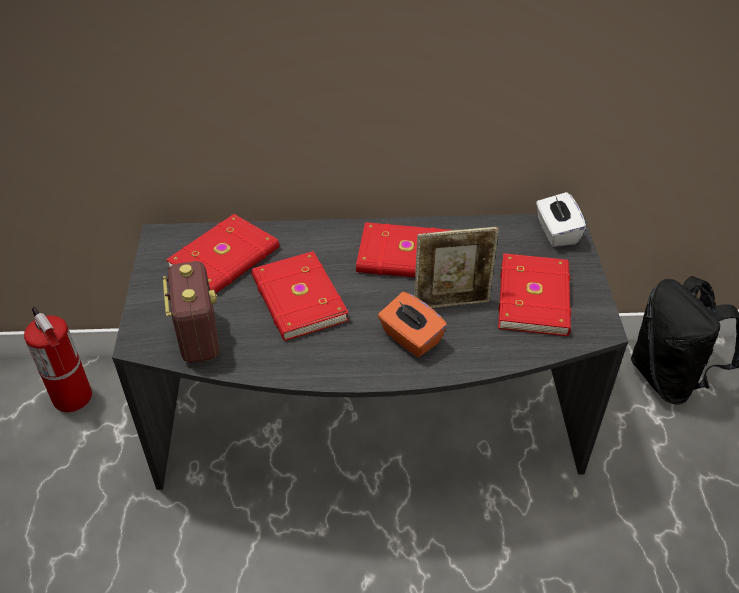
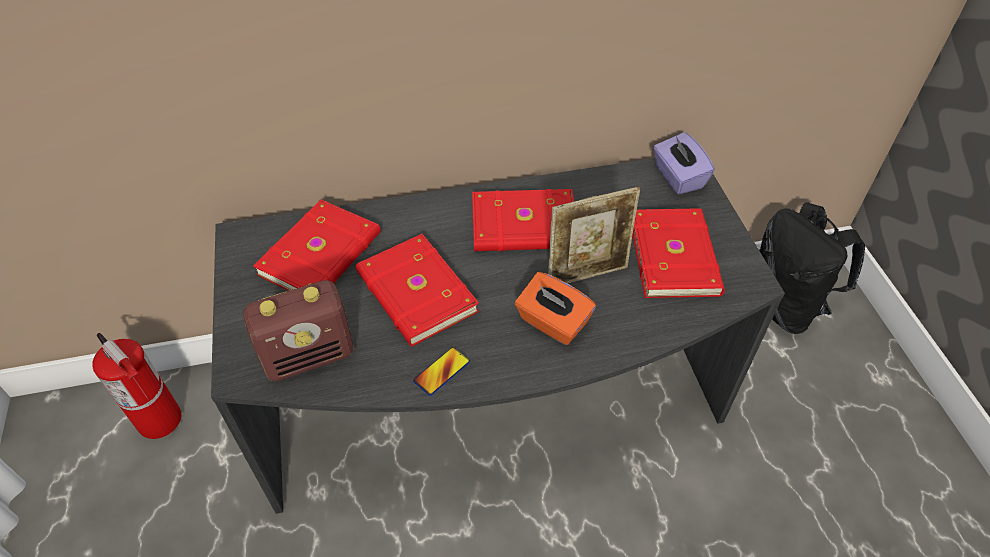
camera: 10 degrees left, 5 degrees up
radio [163,261,219,363] -> radio turned 90 degrees clockwise [243,280,353,381]
white tissue box [536,192,586,247] -> purple tissue box [653,132,715,195]
none -> phone [413,347,470,396]

